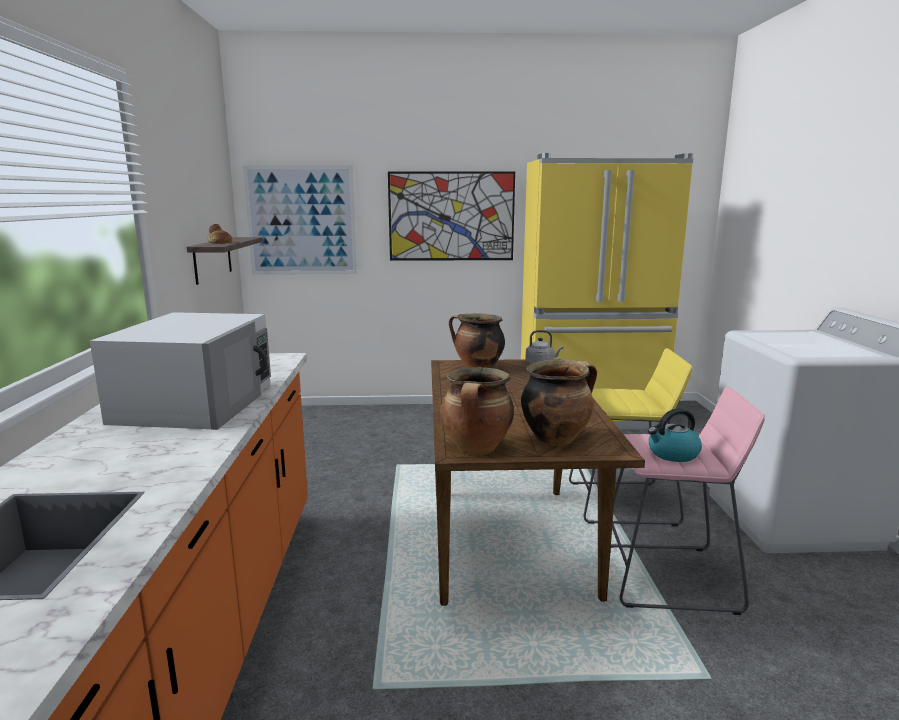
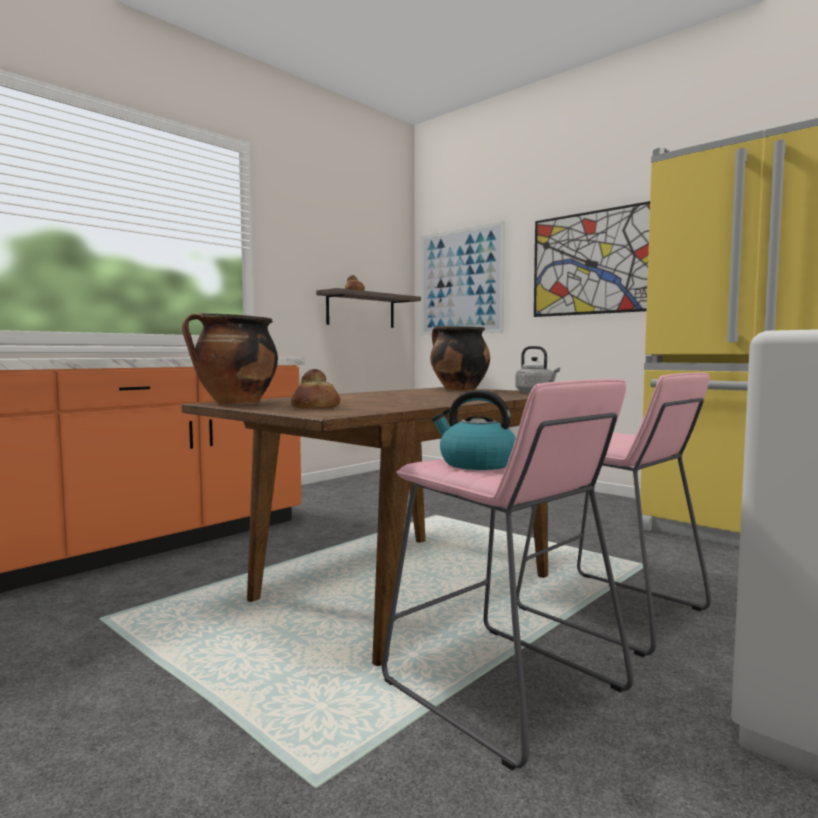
camera: 45 degrees right, 10 degrees down
white microwave [90,312,271,430] -> none
cooking pot [521,359,597,446] -> bread [291,369,340,409]
yellow stool [569,348,692,526] -> pink stool [516,372,711,657]

